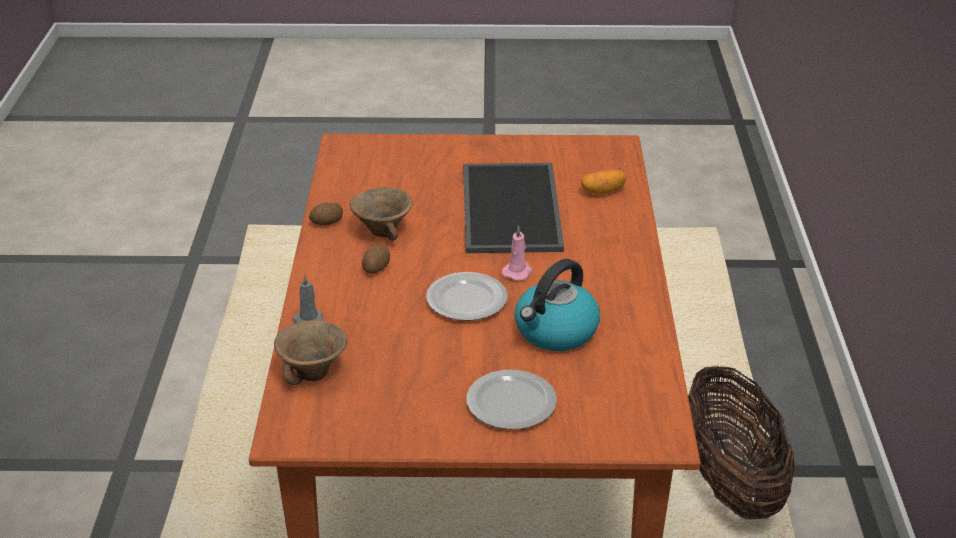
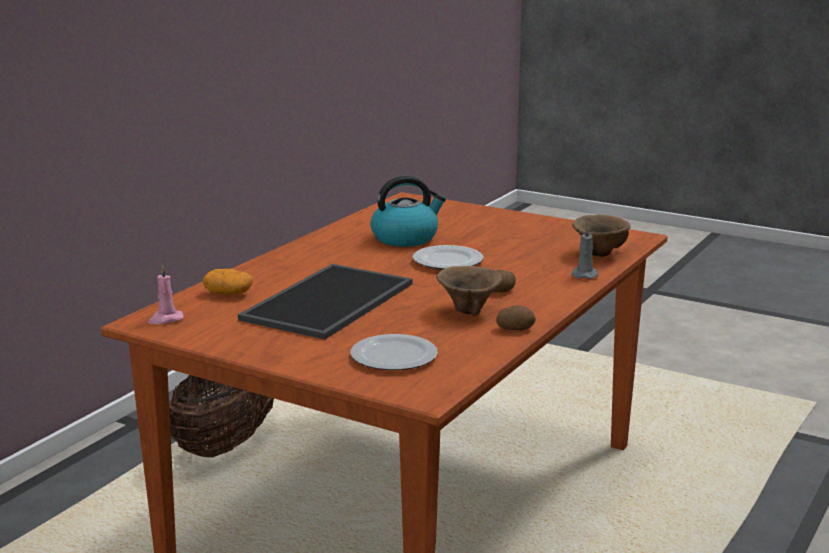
camera: 150 degrees left, 15 degrees down
plate [466,370,557,429] -> plate moved to [350,334,438,370]
pink candle [502,225,533,281] -> pink candle moved to [148,265,184,324]

